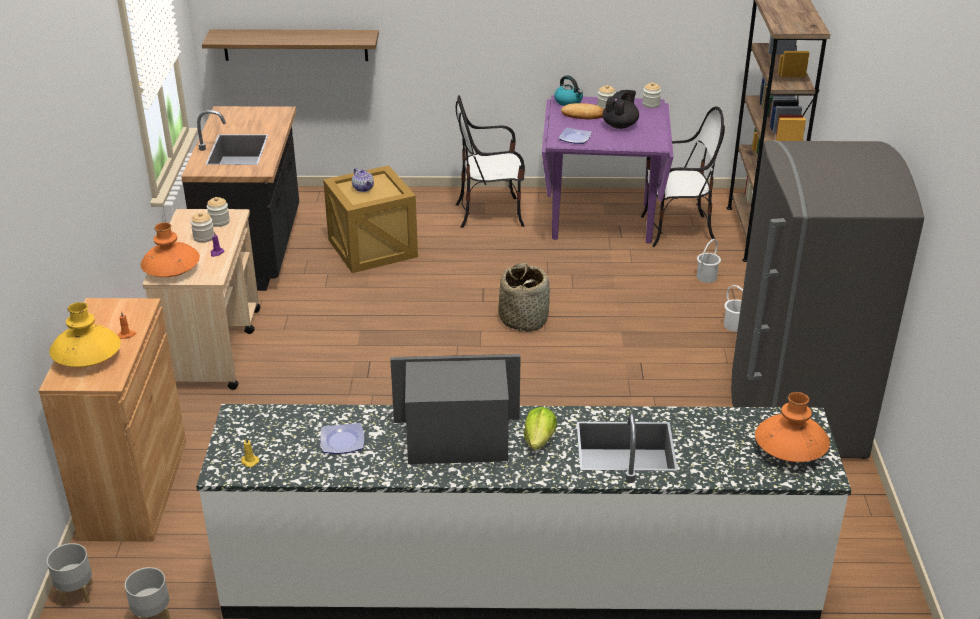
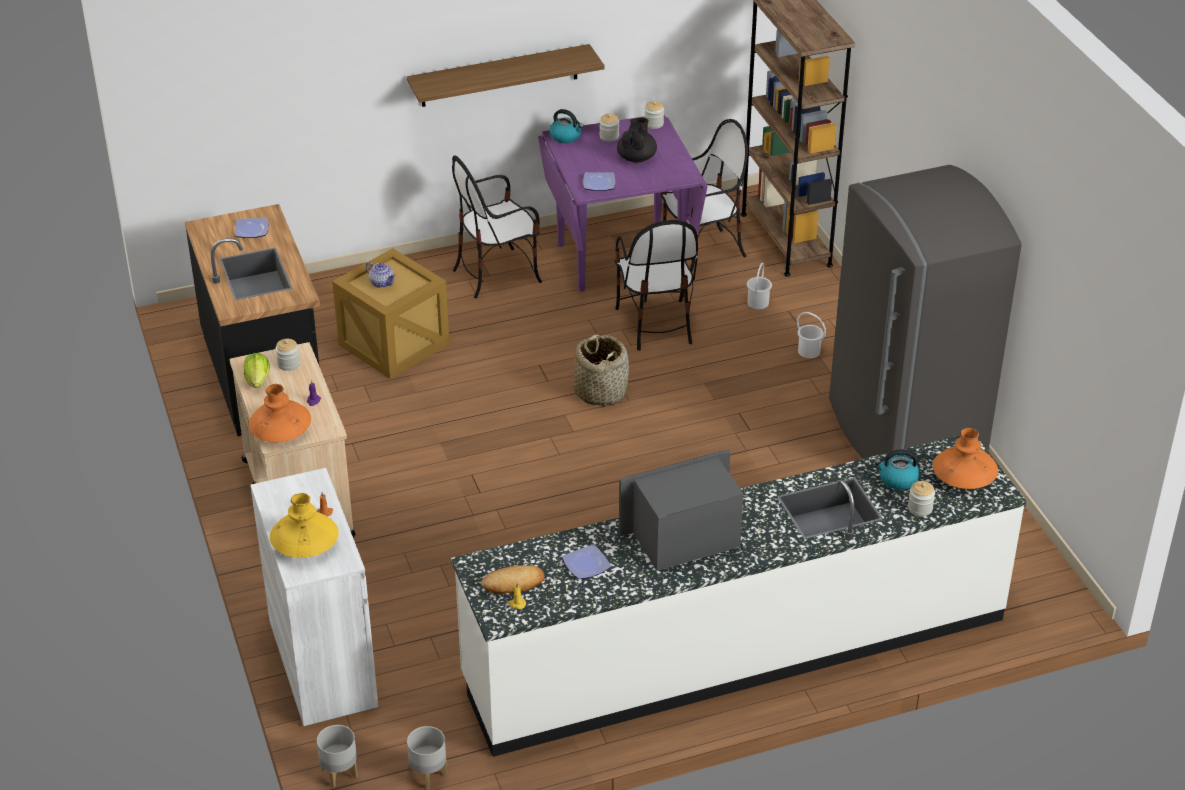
camera: 20 degrees left, 5 degrees up
brown cabinet [39,298,186,541] -> white cabinet [250,468,378,726]
jar [191,212,214,243] -> jar moved to [908,481,935,516]
shelf [202,29,379,61] -> shelf moved to [407,44,605,107]
lettuce [524,407,557,450] -> lettuce moved to [244,353,270,388]
bread [561,103,604,119] -> bread moved to [481,565,544,593]
none -> plate [235,218,269,238]
none -> chair [615,220,698,351]
none -> kettle [874,449,920,490]

